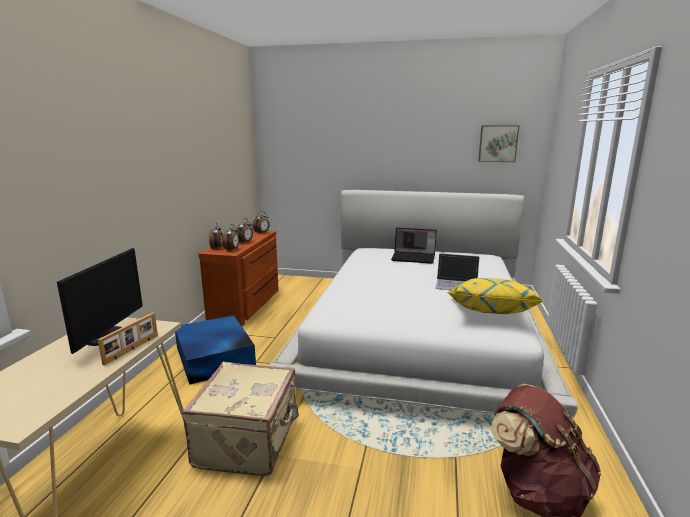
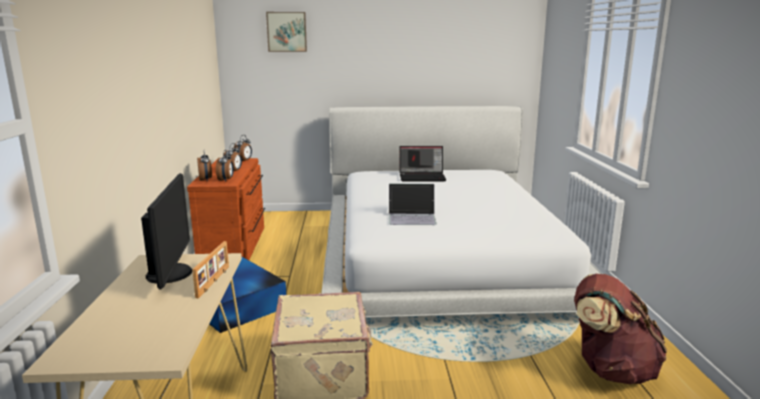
camera: 15 degrees left, 0 degrees up
laptop [435,253,480,290] -> laptop moved to [389,183,437,225]
yellow pillow [447,278,543,314] -> none
picture [478,126,519,162] -> picture moved to [266,12,307,52]

